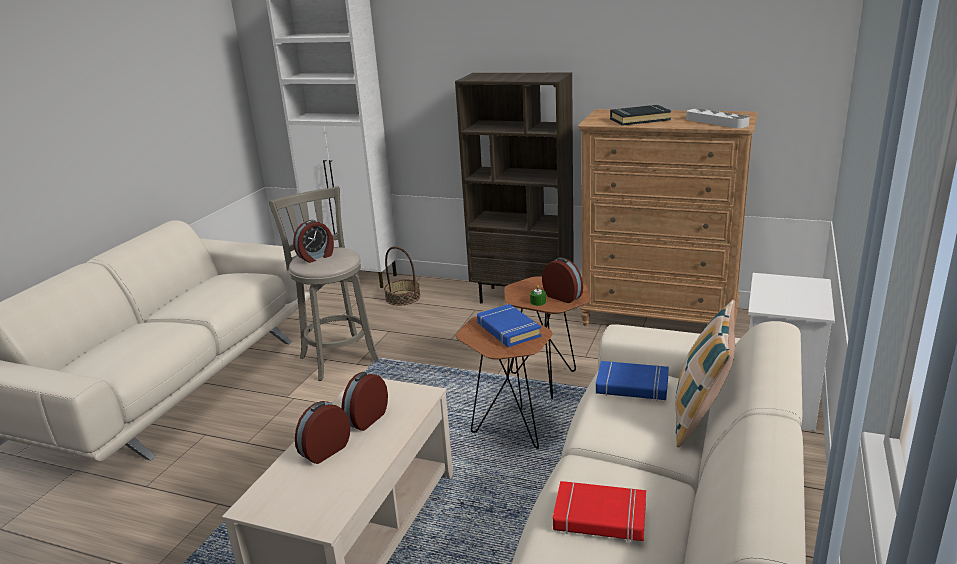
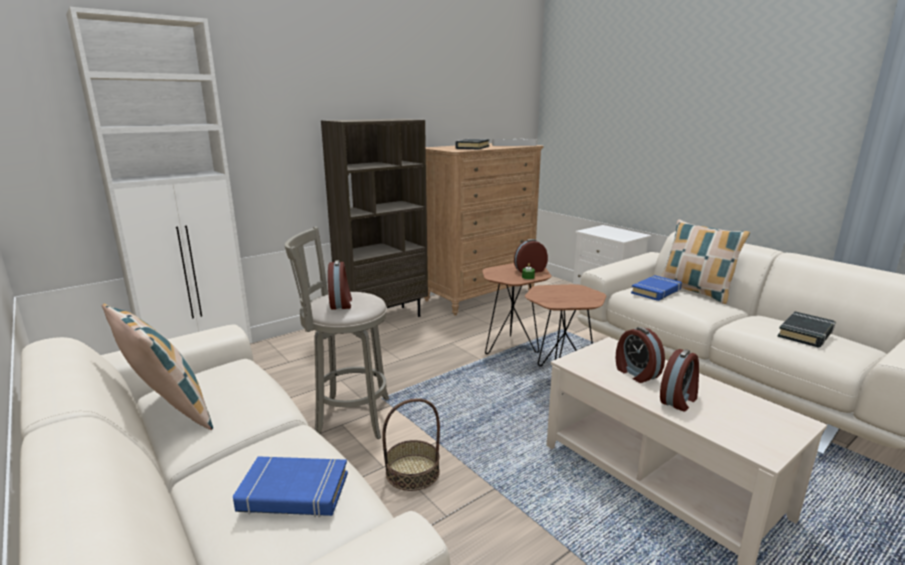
camera: 60 degrees left, 5 degrees down
alarm clock [295,401,350,464] -> alarm clock turned 120 degrees counterclockwise [660,349,699,412]
basket [384,246,420,305] -> basket moved to [382,398,440,491]
blue book [477,304,541,347] -> blue book moved to [233,456,348,517]
red book [553,481,646,542] -> black book [777,312,836,348]
none -> pillow [102,304,213,430]

